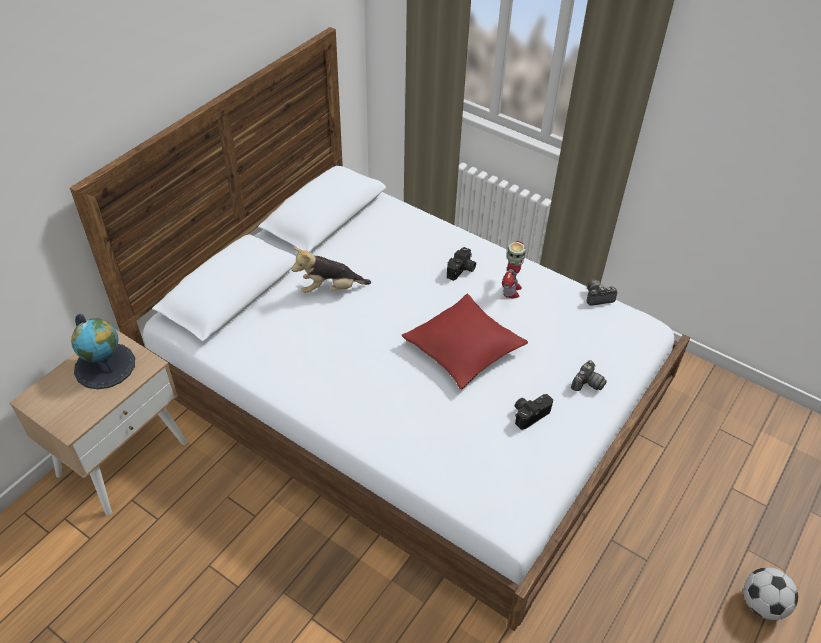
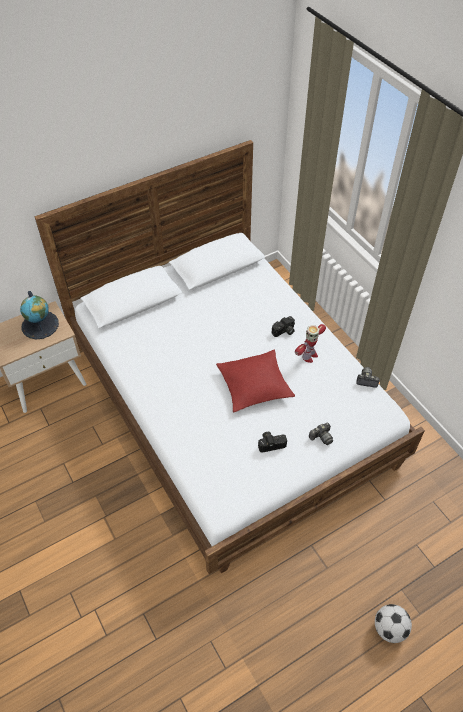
camera: 25 degrees right, 5 degrees up
plush toy [292,248,371,293] -> none

